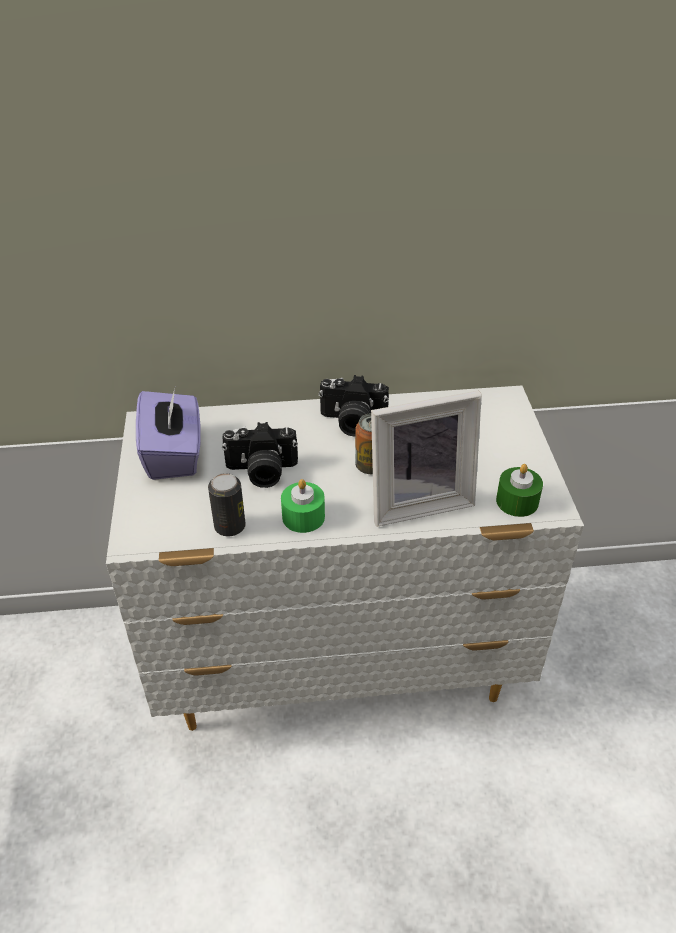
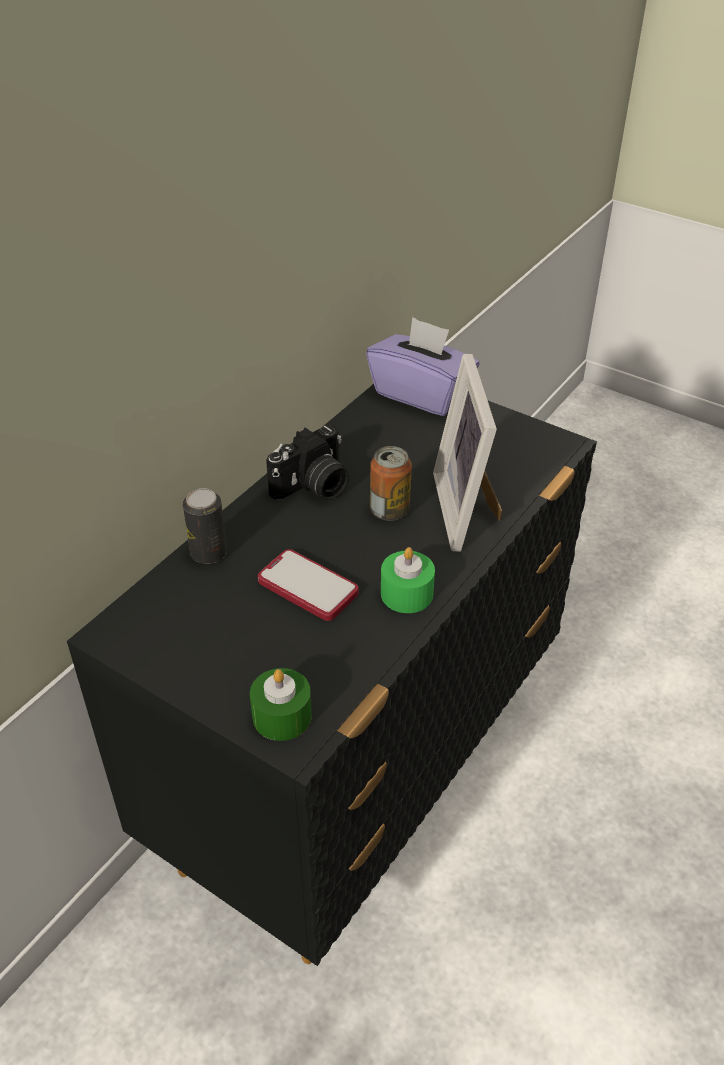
camera: 50 degrees left, 0 degrees up
white dresser [106,385,584,731] -> black dresser [67,384,597,966]
purple tissue box [136,389,201,480] -> purple tissue box moved to [366,317,479,416]
can [208,473,246,536] -> can moved to [182,488,227,564]
camera [222,422,298,488] -> phone [258,549,359,621]
picture frame [371,390,482,527] -> picture frame turned 150 degrees clockwise [433,354,502,552]
green candle [496,464,543,517] -> green candle moved to [250,668,312,741]

